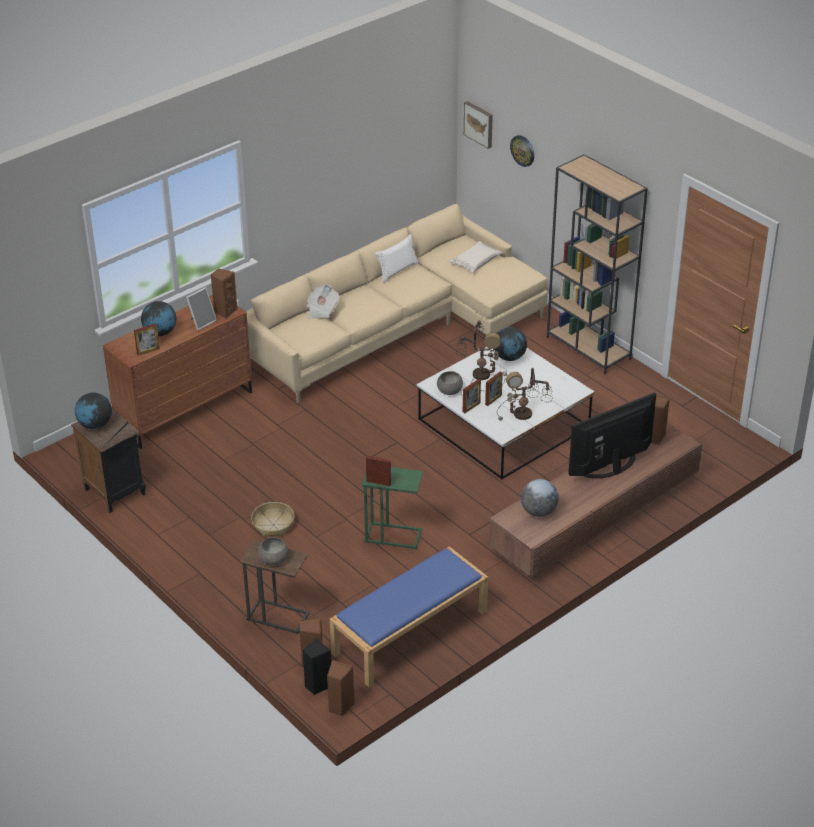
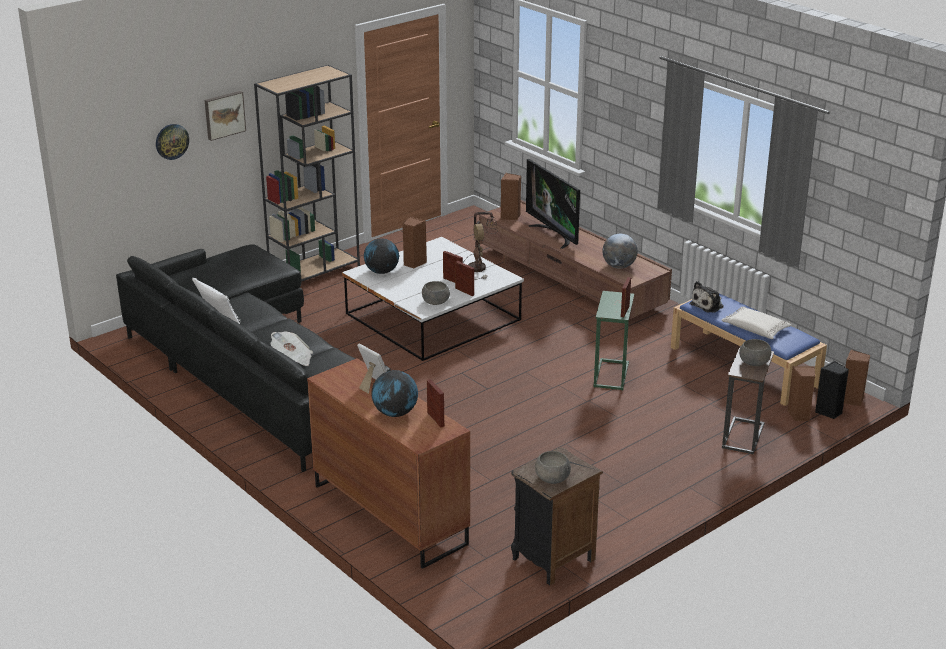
camera: 90 degrees left, 10 degrees down
globe [75,392,112,429] -> grey bowl [535,451,571,484]
brown speaker [210,269,237,319] -> brown speaker moved to [403,217,427,268]
beige sofa [246,204,548,403] -> black sofa [116,244,391,472]
basket [251,502,295,537] -> none
white pillow [449,241,503,273] -> white pillow moved to [722,306,792,339]
table lamp [456,321,507,391] -> none
picture [464,101,493,149] -> picture moved to [205,91,246,141]
none -> plush toy [690,281,724,313]

